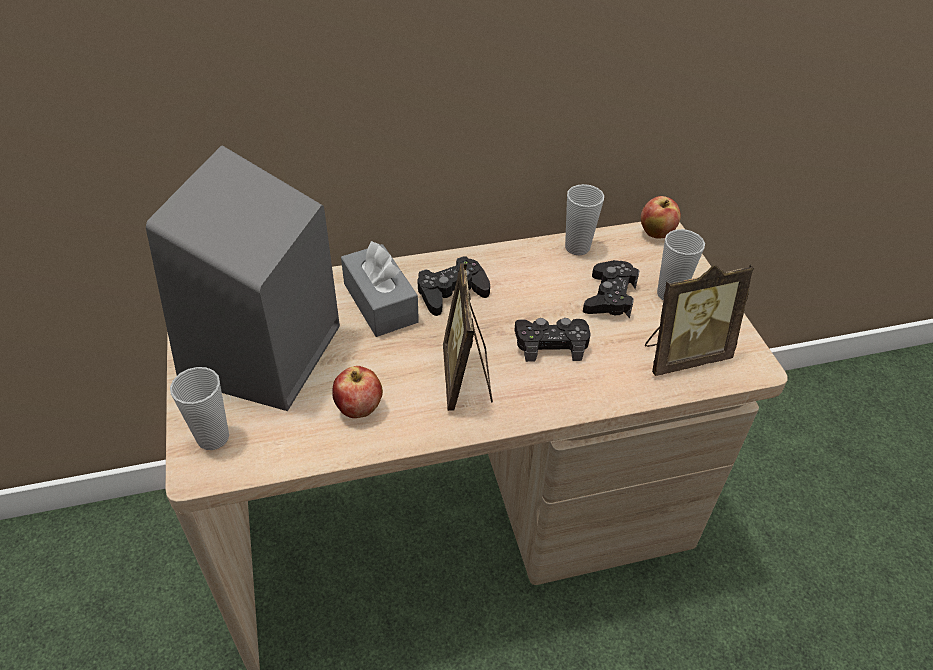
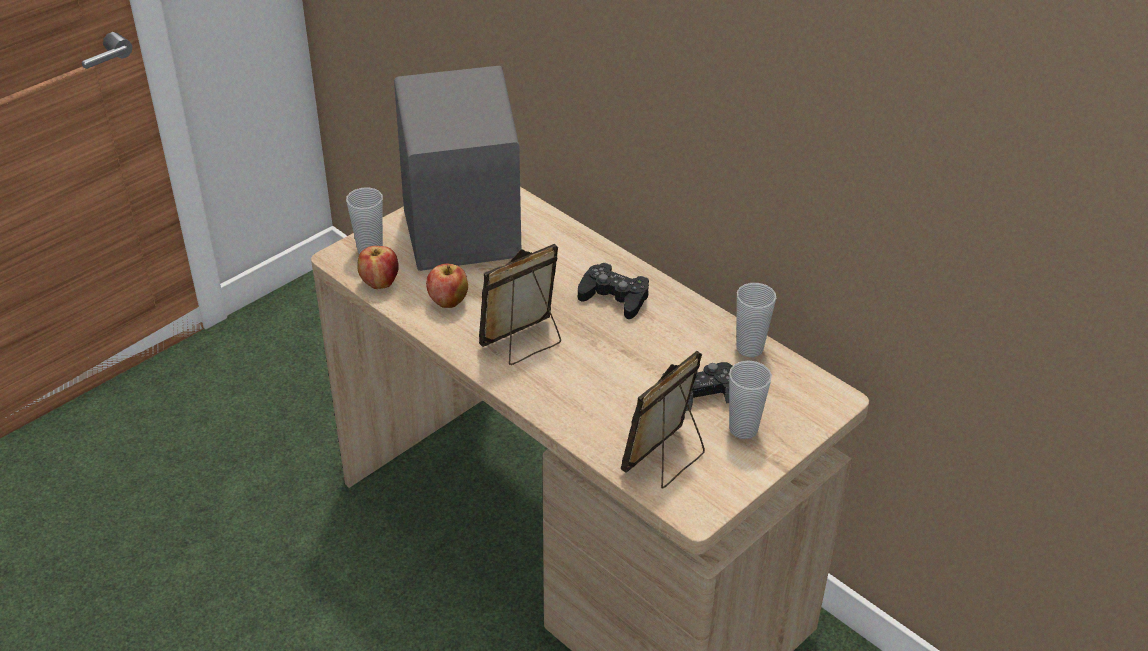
camera: 60 degrees right, 5 degrees down
grey tissue box [341,241,419,337] -> none
black game controller [514,318,591,362] -> none
apple [641,196,681,239] -> apple moved to [357,246,399,289]
picture frame [645,264,754,376] -> picture frame turned 90 degrees clockwise [621,351,705,489]

